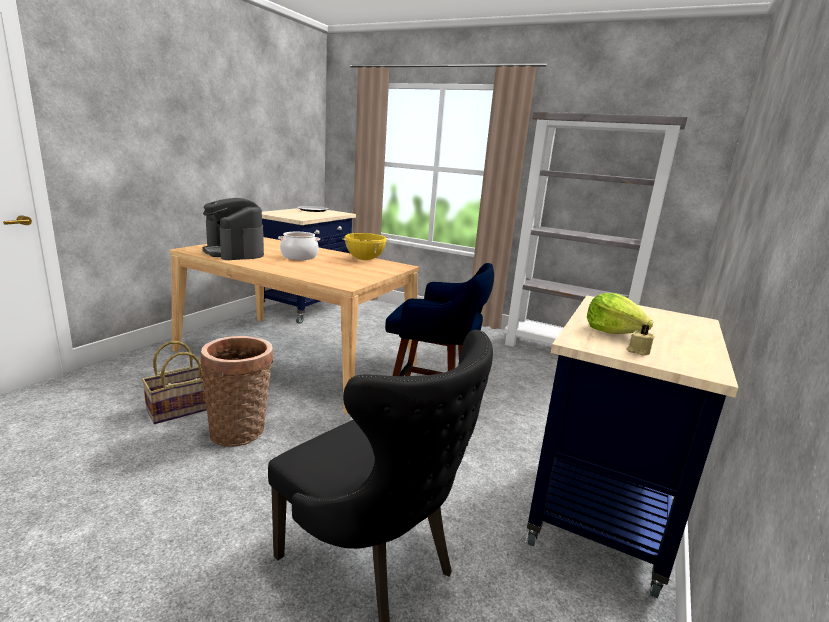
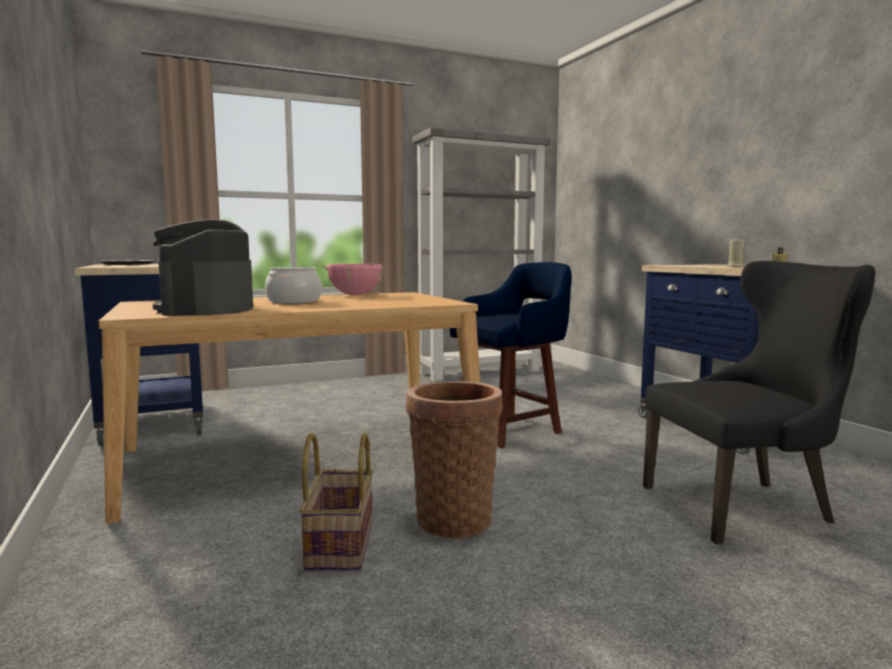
camera: 50 degrees left, 10 degrees down
coffee machine [203,198,264,260] -> coffee machine turned 75 degrees clockwise [152,219,253,316]
yellow cooking pot [342,233,388,260] -> pink cooking pot [321,264,388,295]
lettuce [587,293,653,334] -> beige candle [726,238,745,267]

